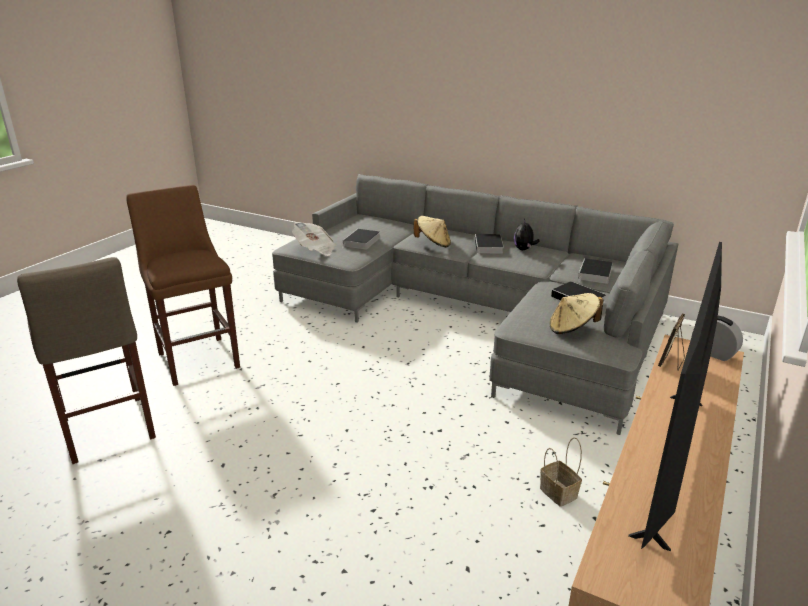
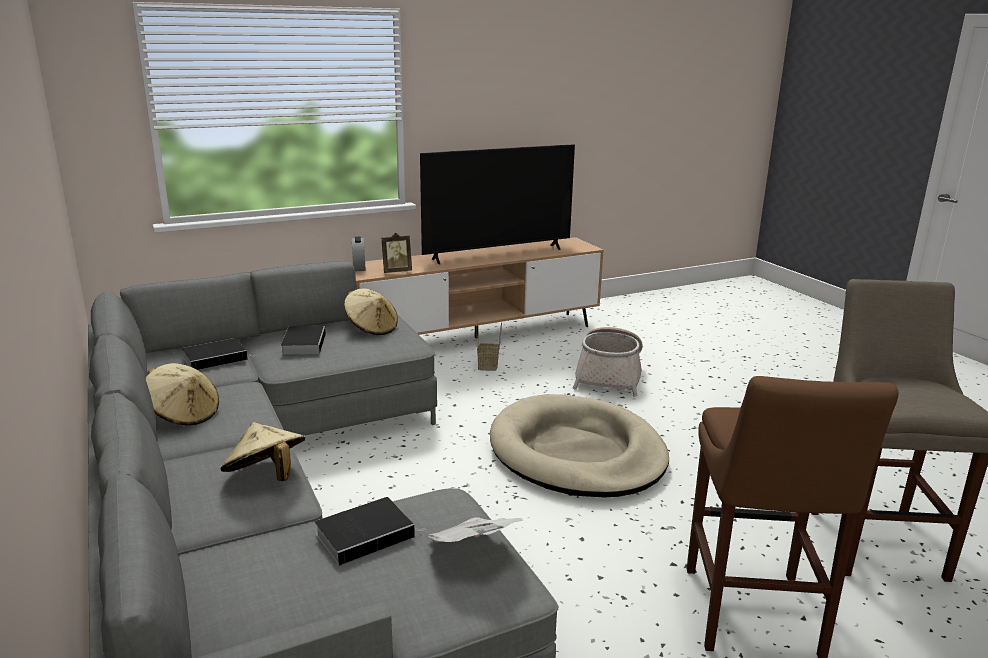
camera: 145 degrees left, 5 degrees down
book [475,234,504,255] -> none
plush toy [514,219,540,250] -> beige hat [145,363,219,426]
none -> beige dog bed [490,394,669,498]
none -> basket [573,327,643,397]

